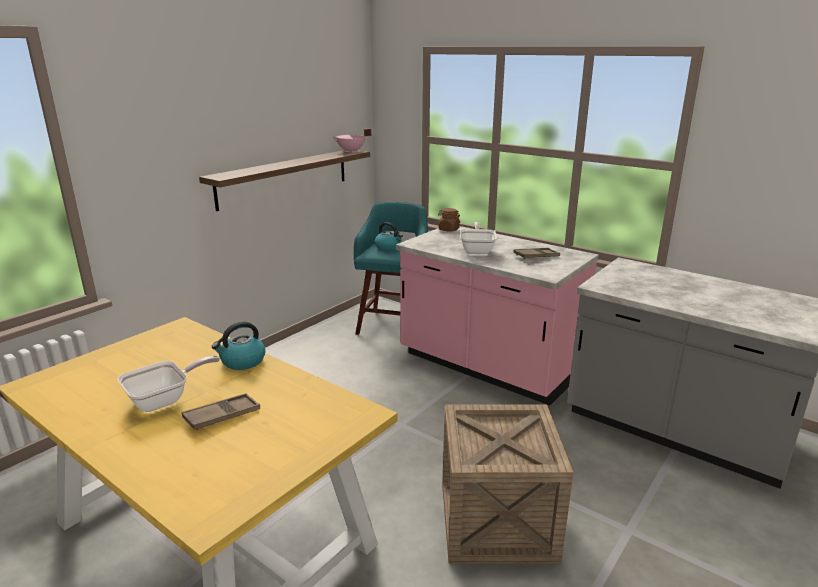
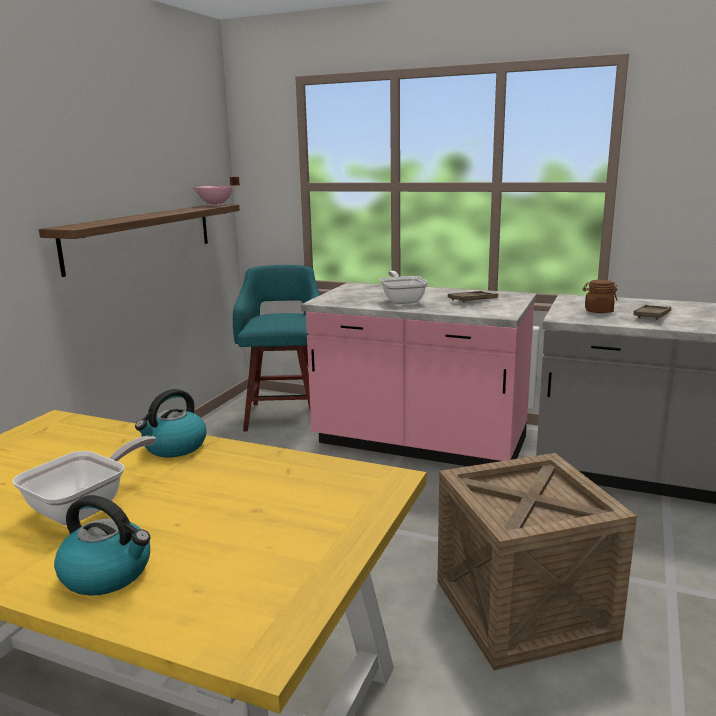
camera: 15 degrees left, 5 degrees down
brown tray [182,393,260,430] -> brown tray moved to [634,305,671,320]
kettle [375,222,403,251] -> kettle moved to [54,495,150,596]
brown jar [438,208,460,232] -> brown jar moved to [583,280,618,313]

